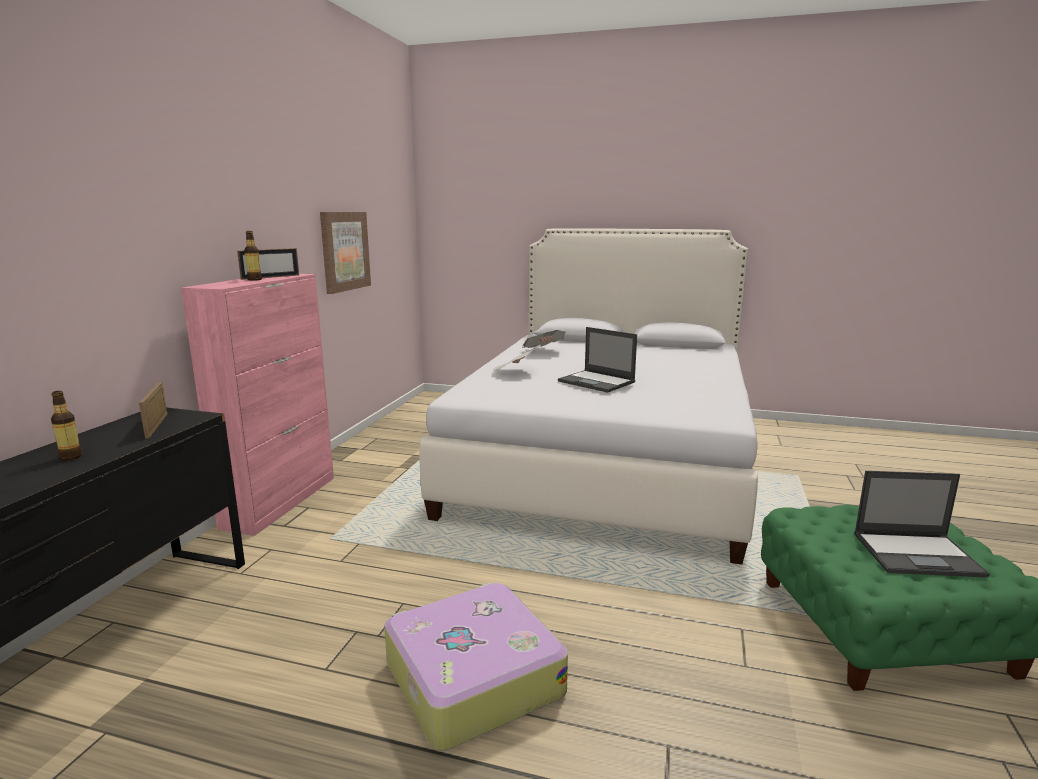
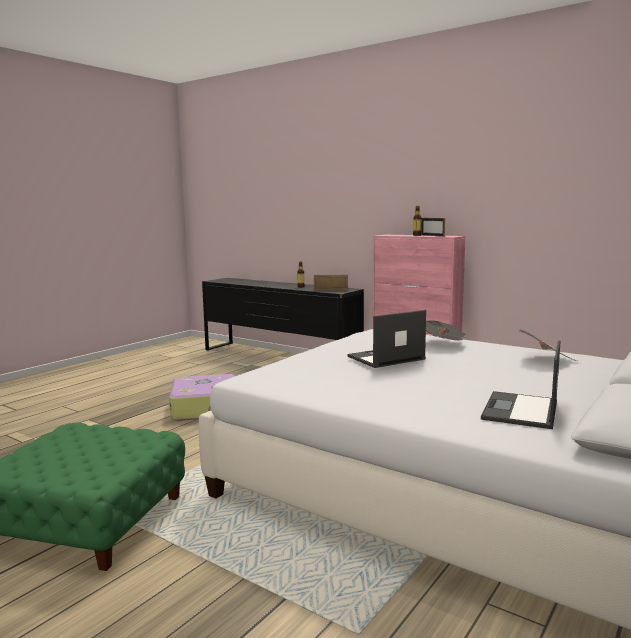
camera: 110 degrees right, 5 degrees down
picture [320,212,371,294] -> none
laptop [854,471,990,578] -> laptop moved to [481,340,560,429]

